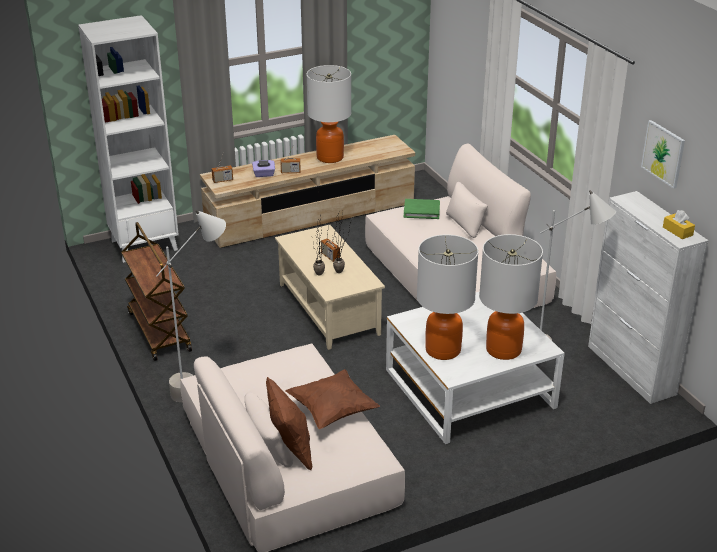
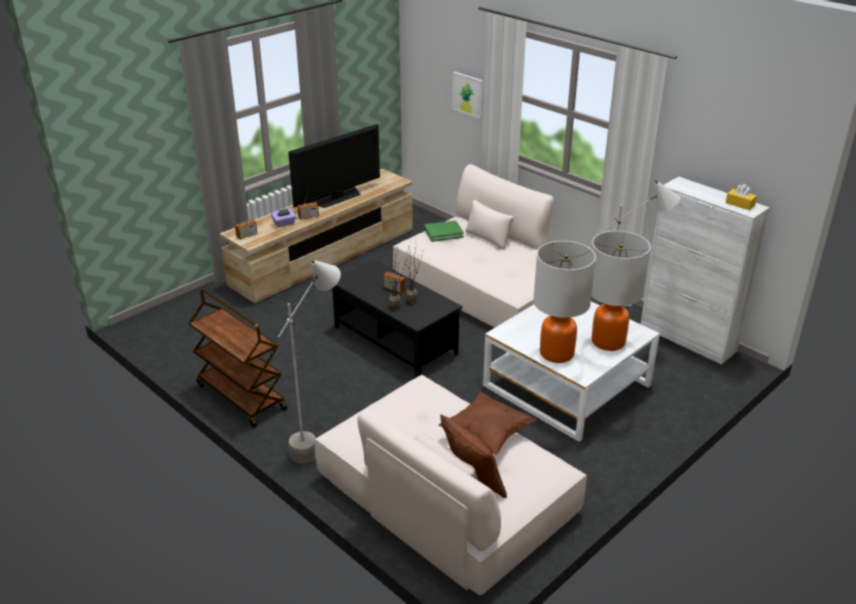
camera: 20 degrees left, 0 degrees up
white bookcase [78,15,179,263] -> none
beige coffee table [275,225,385,350] -> black coffee table [332,259,462,378]
table lamp [306,65,351,163] -> television [288,124,380,208]
picture [641,120,685,189] -> picture moved to [452,72,483,118]

